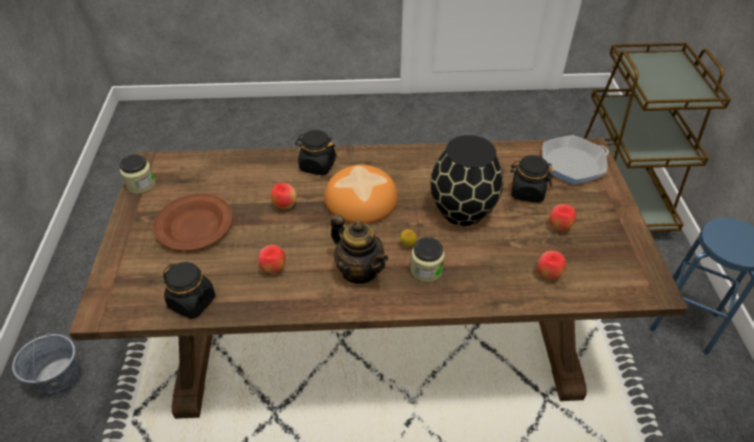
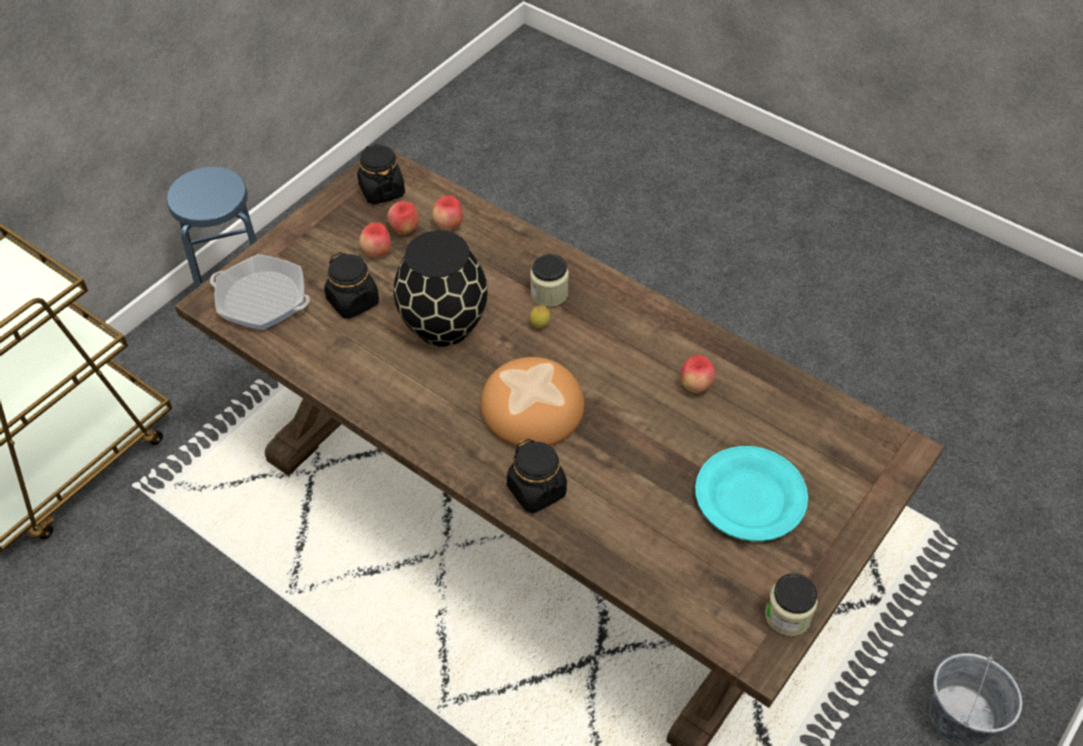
camera: 140 degrees left, 5 degrees up
brown plate [153,194,233,251] -> turquoise plate [695,446,808,541]
black jar [163,262,215,319] -> black jar moved to [357,144,405,205]
apple [271,183,297,209] -> apple moved to [387,201,419,235]
teapot [330,214,388,284] -> none

